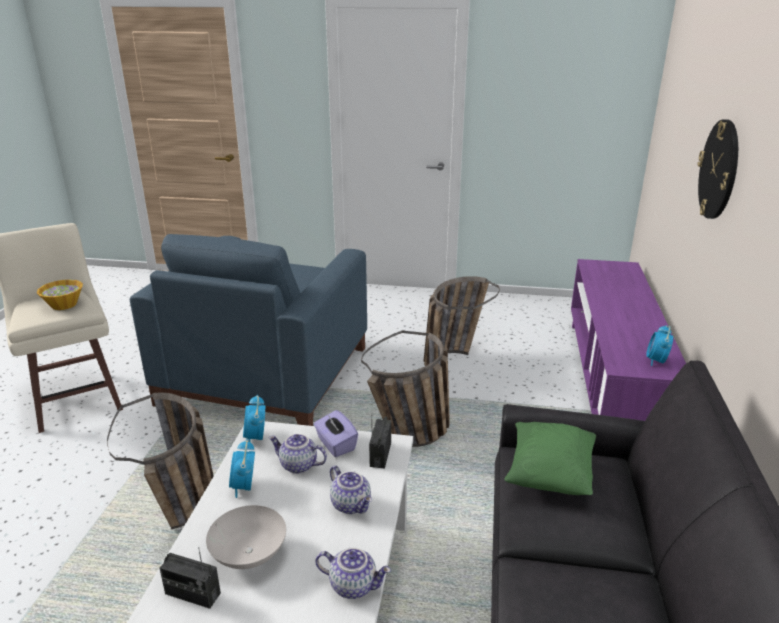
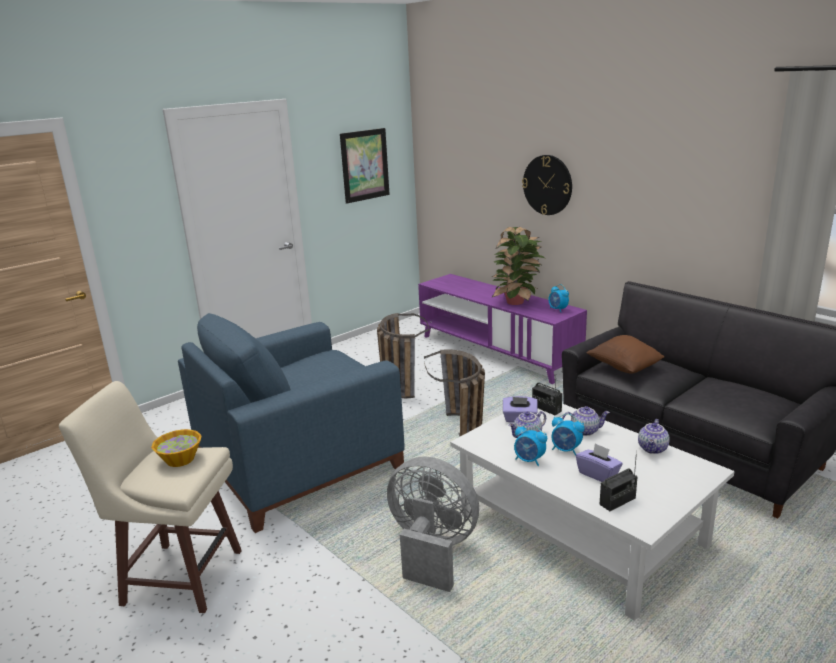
camera: 50 degrees left, 5 degrees down
basket [107,392,214,529] -> grey fan [387,457,479,592]
blue armchair [130,234,367,426] -> blue armchair turned 90 degrees clockwise [178,313,405,533]
white bowl [206,505,286,569] -> purple tissue box [576,443,623,482]
alarm clock [243,395,265,442] -> alarm clock moved to [552,414,585,456]
teapot [315,547,391,599] -> teapot turned 150 degrees clockwise [638,419,670,454]
green pillow [504,422,596,495] -> brown pillow [586,335,664,373]
none -> picture [340,128,390,204]
none -> potted plant [492,227,545,305]

